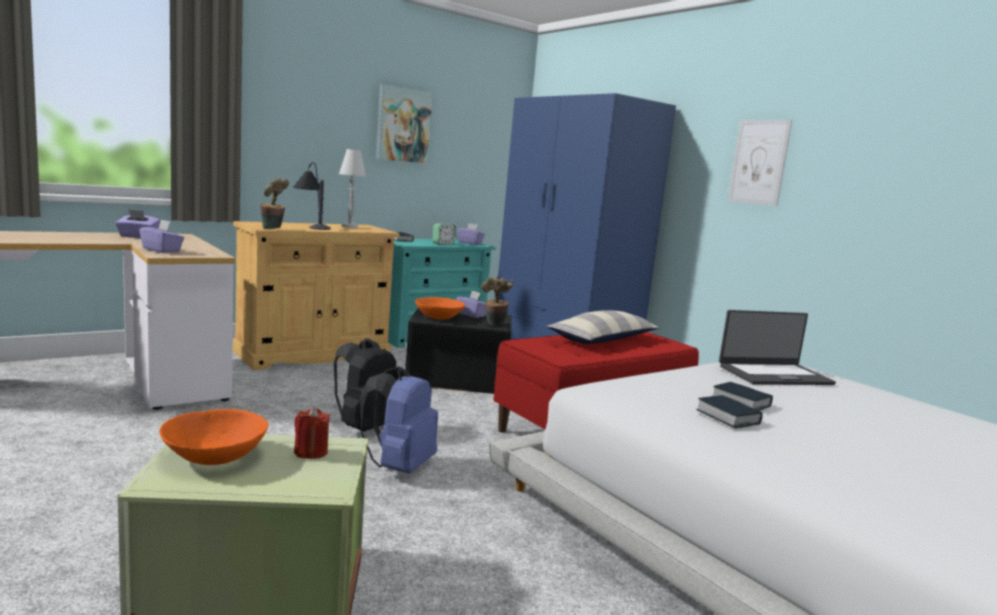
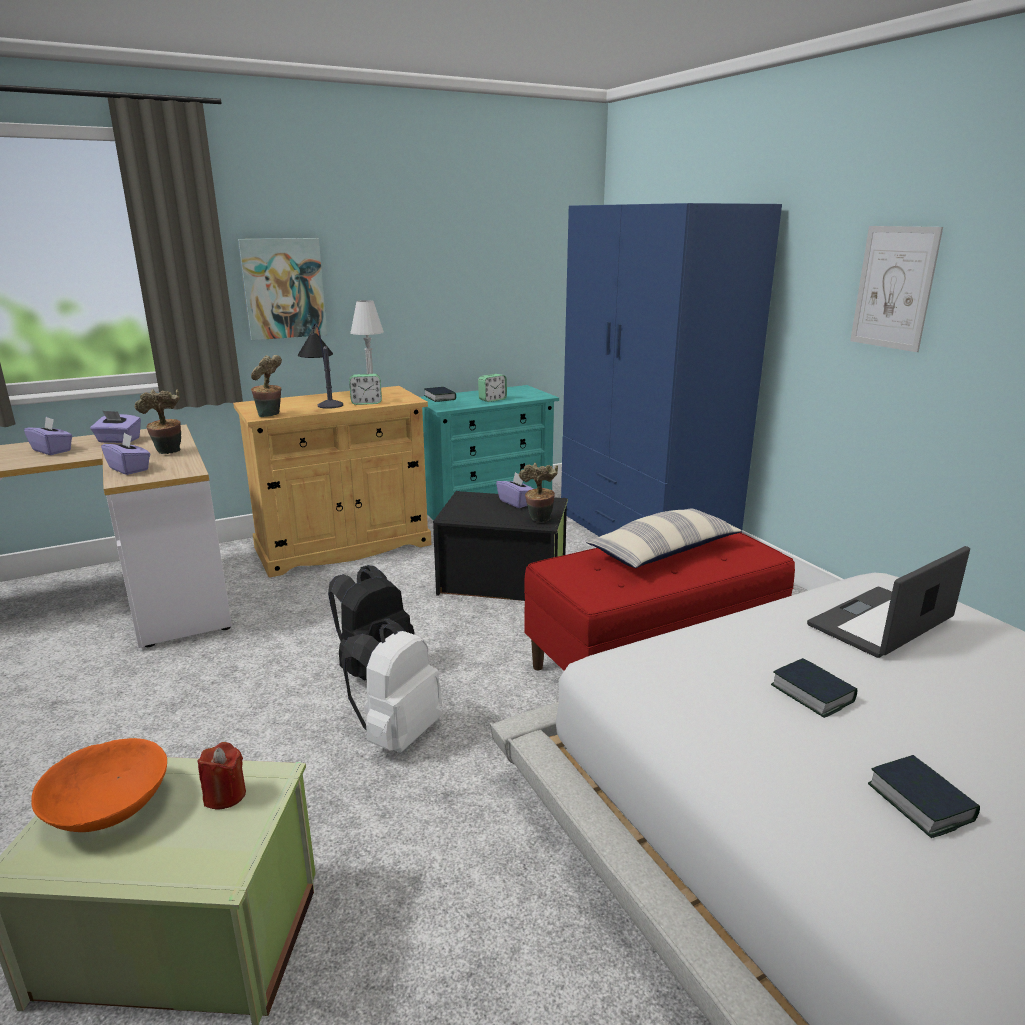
camera: 10 degrees right, 10 degrees up
blue backpack [360,366,438,474] -> white backpack [341,619,442,753]
picture [376,85,433,164] -> picture moved to [238,238,327,340]
orange bowl [415,297,465,319] -> none
purple tissue box [457,223,485,245] -> purple tissue box moved to [24,417,72,455]
book [696,395,763,428] -> book moved to [868,755,980,838]
laptop [719,310,836,385] -> laptop turned 150 degrees clockwise [807,546,970,658]
none -> potted plant [135,389,181,454]
none -> alarm clock [349,374,382,405]

